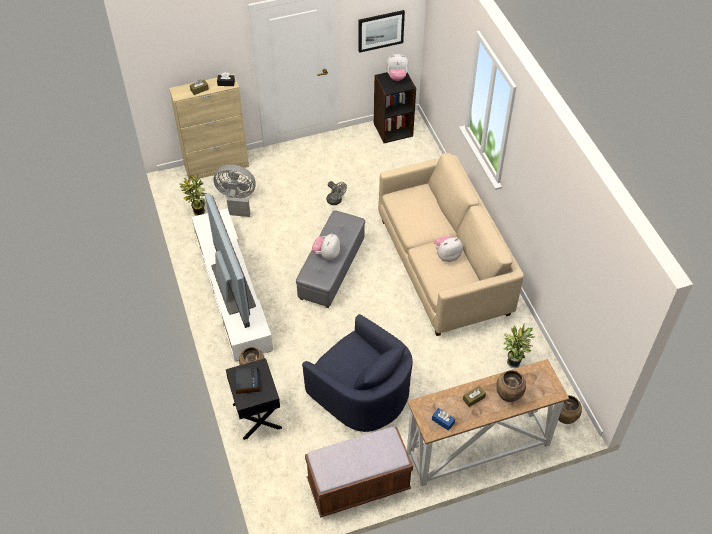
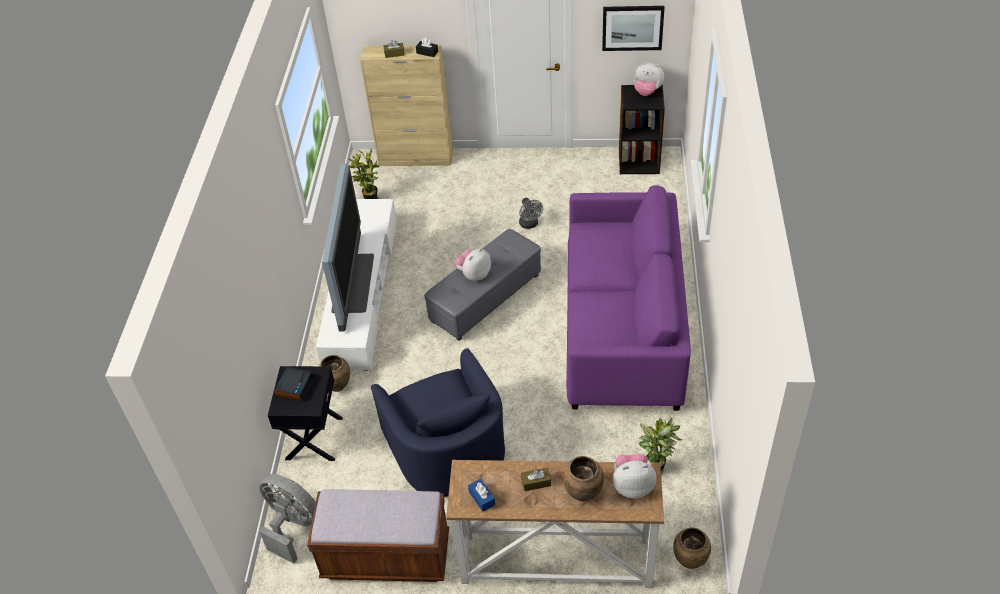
camera: 25 degrees right, 5 degrees down
grey fan [214,165,256,217] -> grey fan moved to [259,474,316,564]
beige sofa [378,153,524,336] -> purple sofa [566,185,691,411]
plush toy [434,235,463,262] -> plush toy moved to [613,453,657,499]

